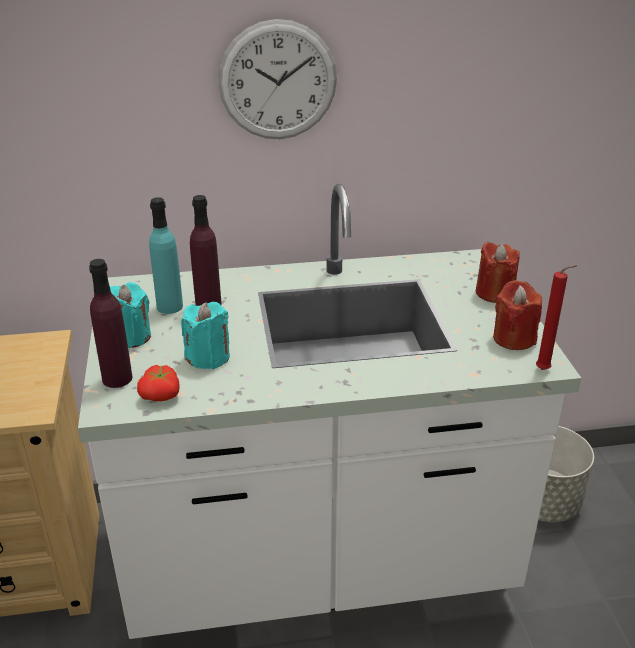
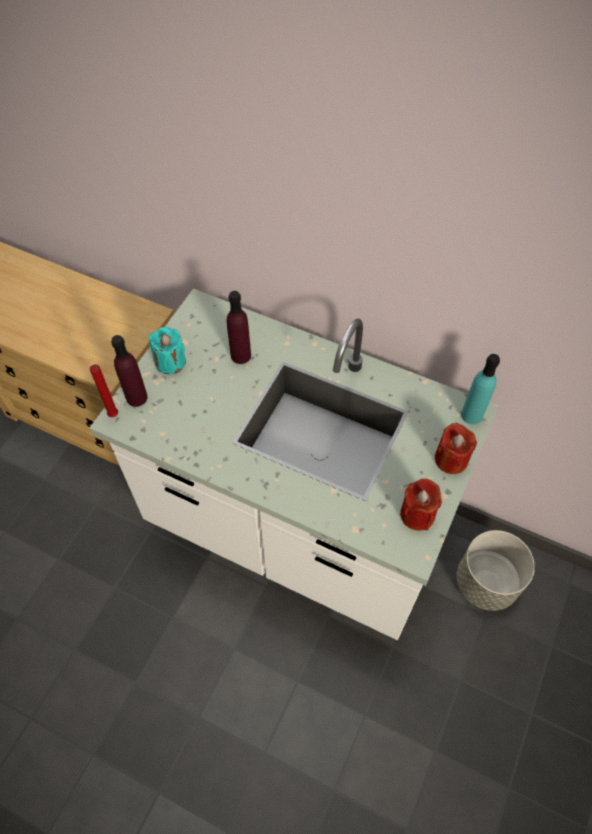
camera: 35 degrees right, 25 degrees up
tomato [137,365,180,401] -> none
turquoise bottle [149,197,183,314] -> turquoise bottle moved to [461,354,500,425]
turquoise candle [181,302,230,369] -> none
wall clock [218,19,337,139] -> none
red candle [536,265,578,370] -> red candle moved to [90,364,118,417]

